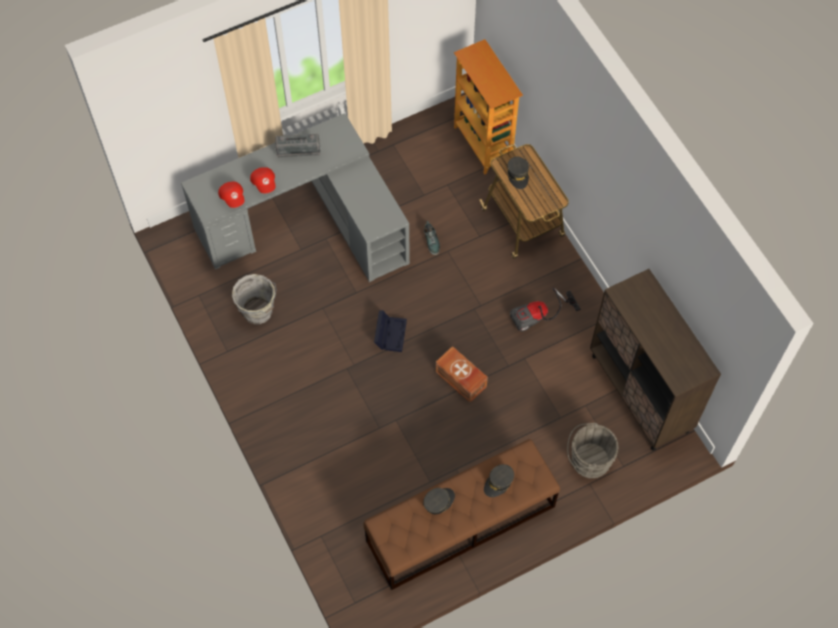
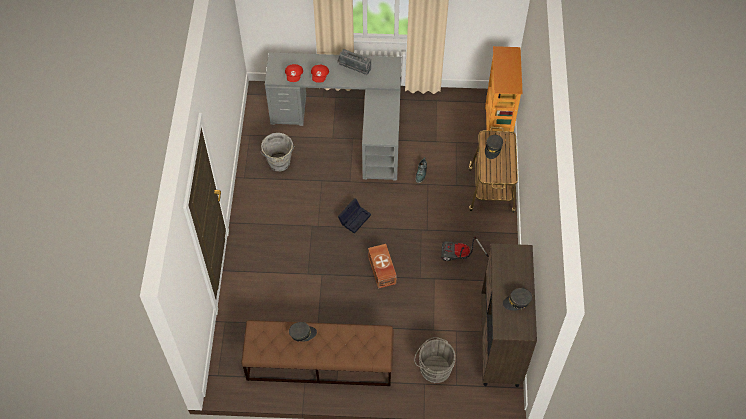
camera: 30 degrees right, 5 degrees down
grey cap [484,464,514,497] -> grey cap moved to [503,288,532,311]

